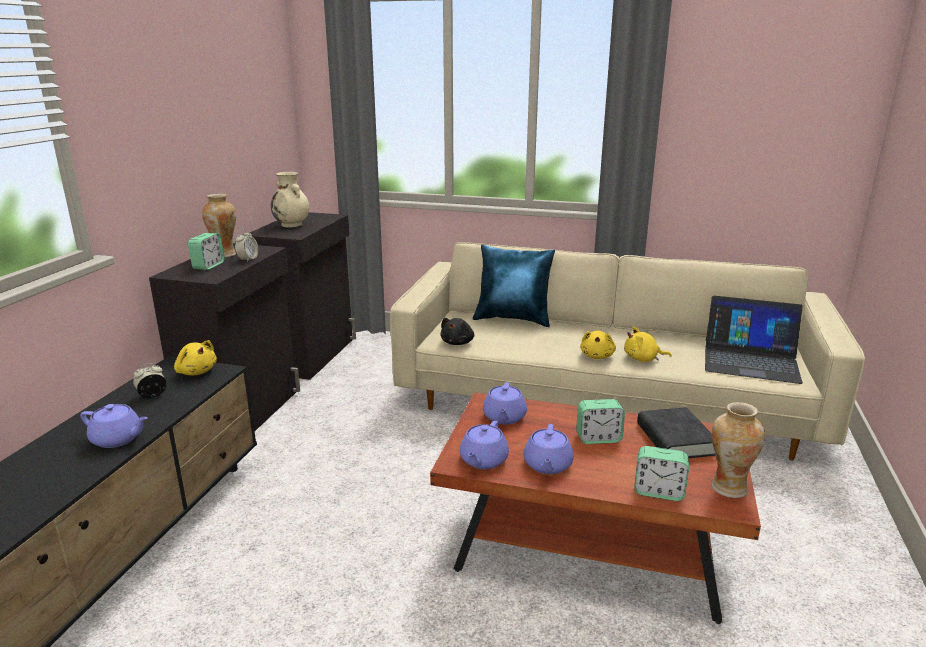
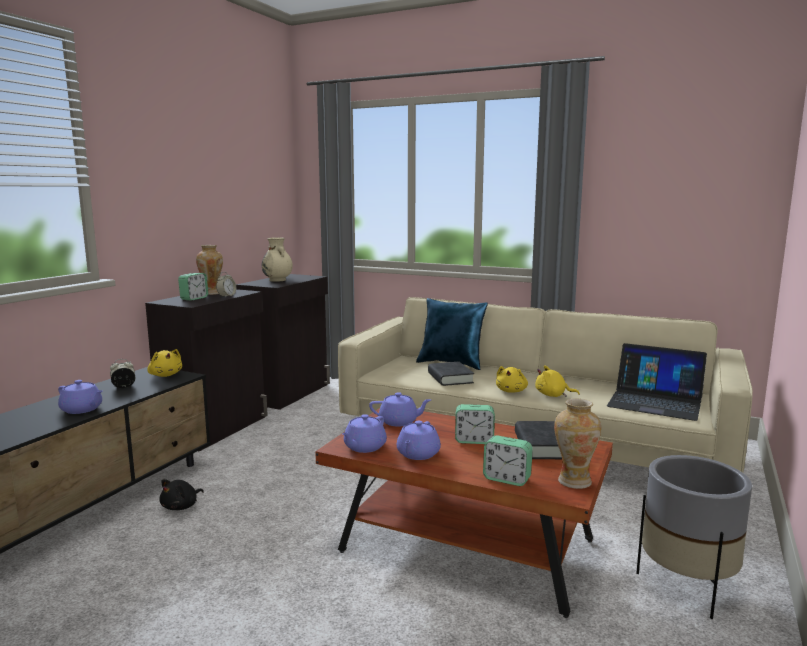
camera: 10 degrees right, 10 degrees down
black plush toy [441,318,474,345] -> black plush toy moved to [159,479,204,510]
purple teapot [483,382,527,424] -> purple teapot turned 105 degrees counterclockwise [369,392,431,426]
none -> black book [428,362,474,386]
none -> grey planter [636,455,752,619]

